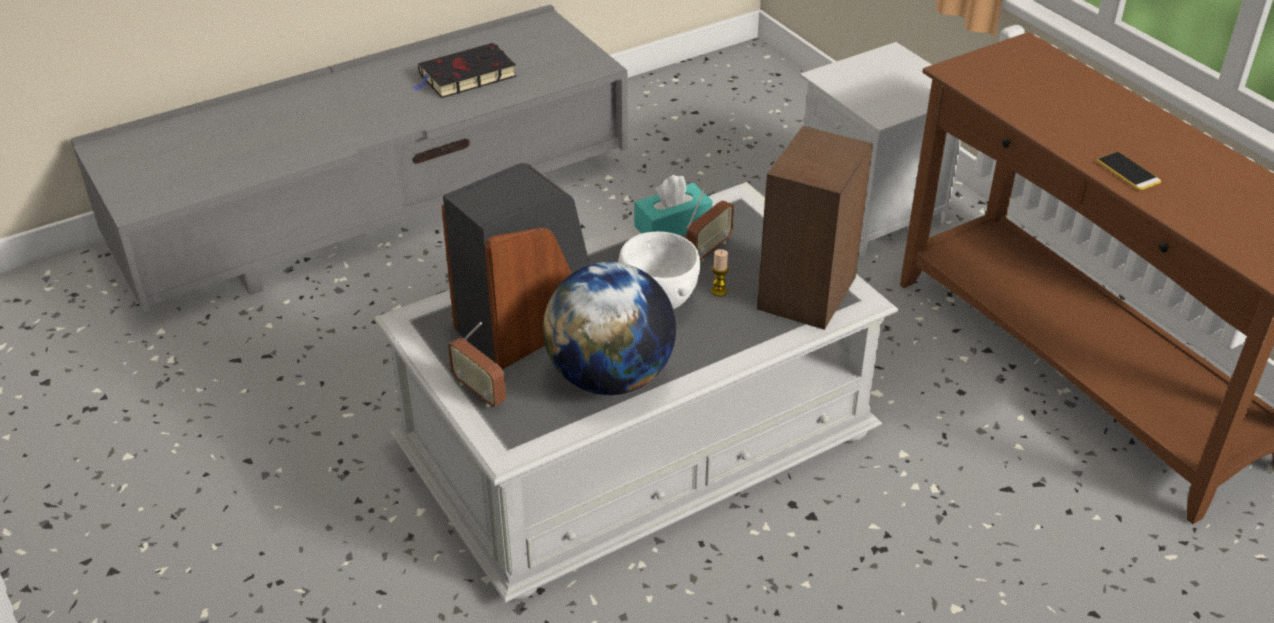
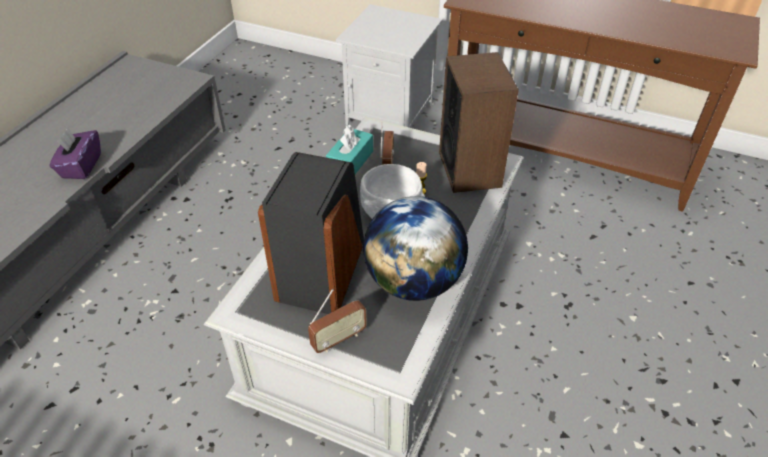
camera: 35 degrees left, 5 degrees up
black book [412,43,516,98] -> none
radio [448,322,506,407] -> radio turned 45 degrees counterclockwise [308,289,367,353]
phone [1097,152,1161,190] -> none
none -> purple tissue box [49,128,101,179]

